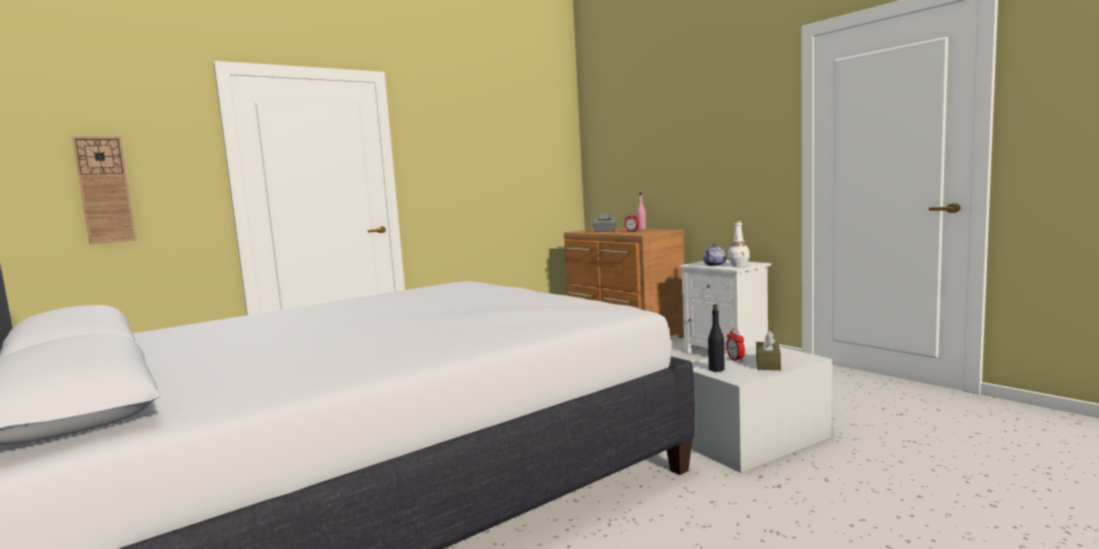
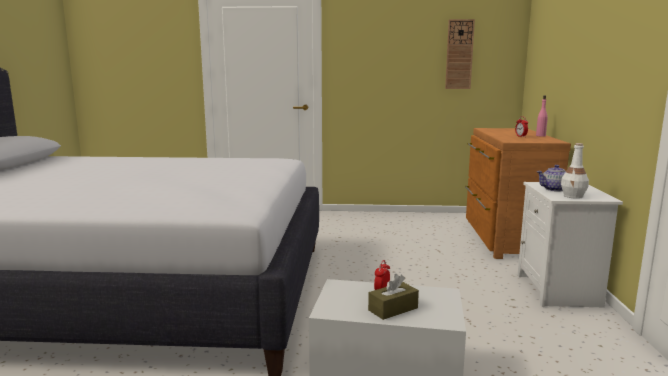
camera: 40 degrees right, 5 degrees up
wall clock [72,136,137,244] -> wall clock moved to [445,19,475,89]
grey tissue box [592,213,617,232] -> none
black bottle [708,304,725,372] -> none

